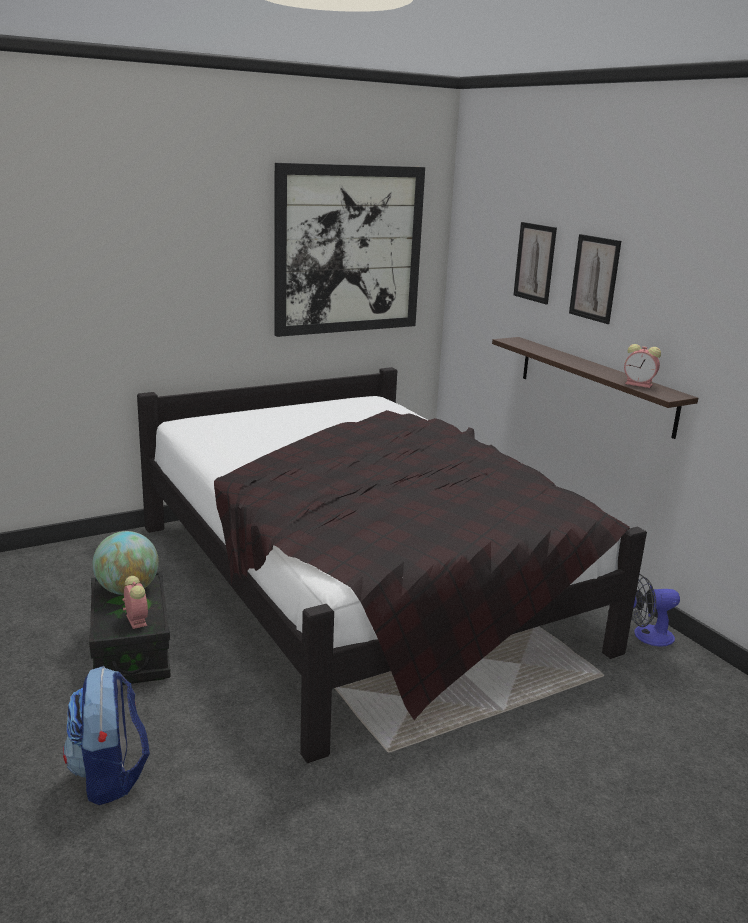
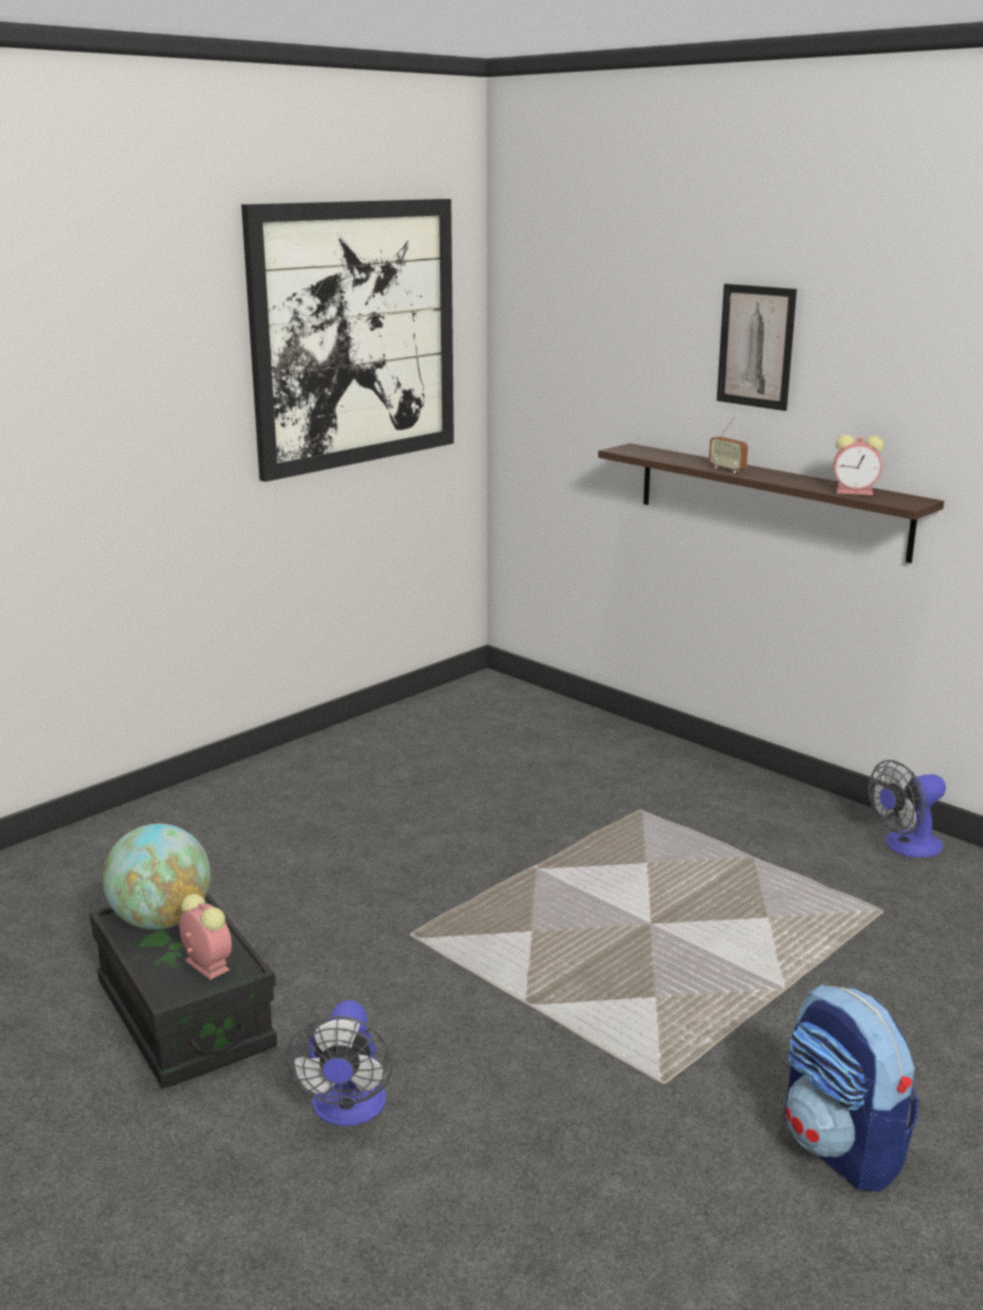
camera: 15 degrees left, 0 degrees up
backpack [63,666,150,805] -> backpack moved to [785,984,919,1192]
black bed [137,367,647,763] -> none
picture [513,222,557,304] -> none
none -> fan [287,1000,394,1126]
none -> radio [709,416,748,473]

